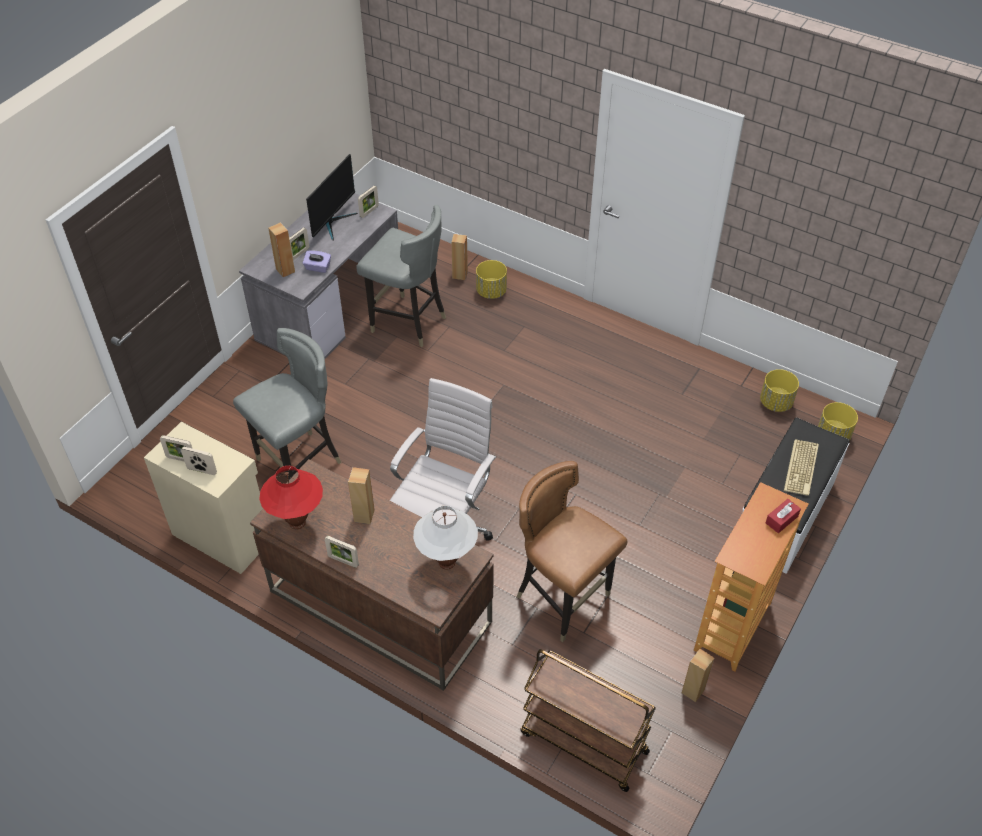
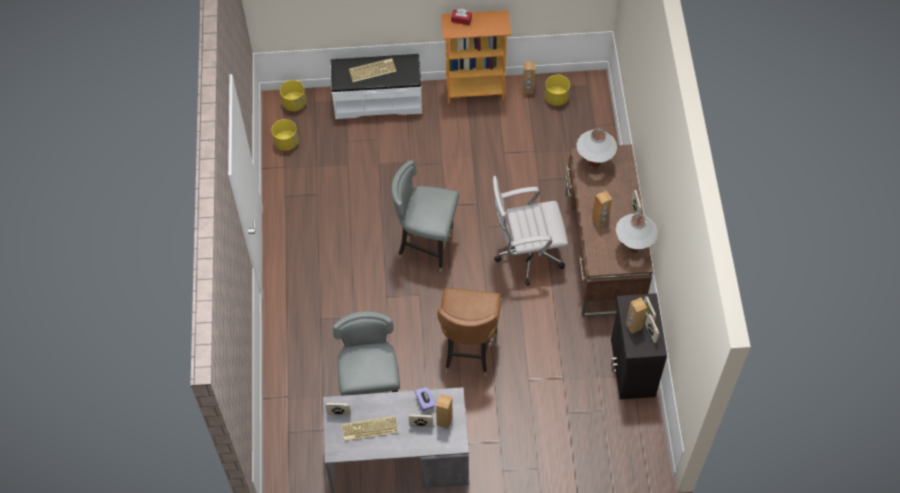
camera: 125 degrees left, 10 degrees up
beige cabinet [144,422,263,574] -> black cabinet [611,293,667,399]
grey chair [233,328,341,480] -> grey chair moved to [391,160,459,272]
red table lamp [259,466,323,529] -> white table lamp [615,213,658,253]
monitor [306,154,358,240] -> keyboard [342,416,398,441]
brown speaker [452,234,468,280] -> brown speaker moved to [626,297,647,334]
yellow planter [476,260,507,299] -> yellow planter moved to [545,75,570,106]
brown chair [516,461,627,642] -> brown chair moved to [437,288,501,377]
brown cart [520,649,656,792] -> none

